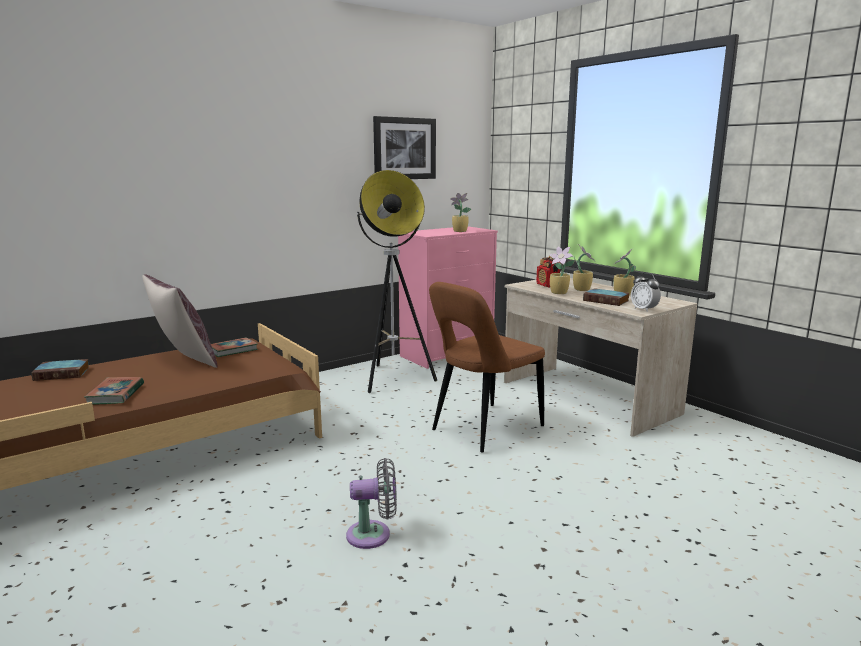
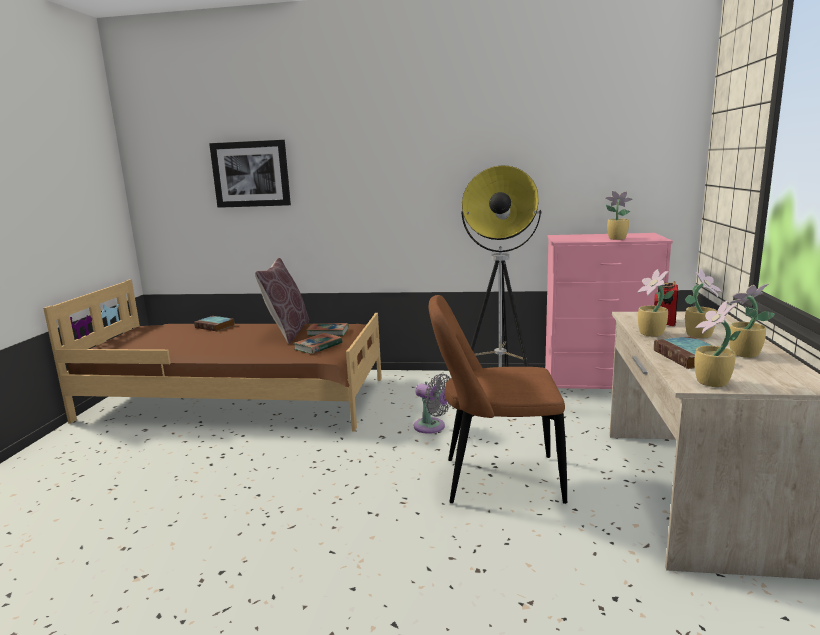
camera: 45 degrees right, 0 degrees up
book [84,377,144,404] -> book moved to [293,333,343,354]
grey fan [346,458,397,549] -> grey fan moved to [414,374,451,434]
picture [373,116,436,179] -> picture moved to [209,140,291,208]
alarm clock [631,272,661,312] -> potted plant [694,300,741,387]

